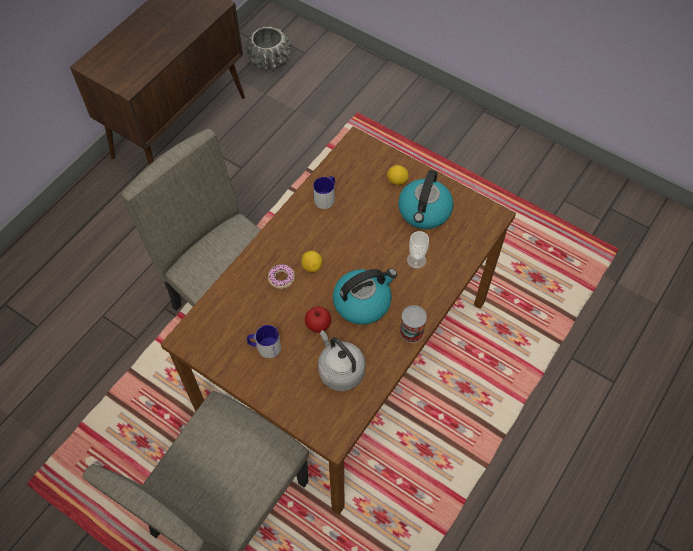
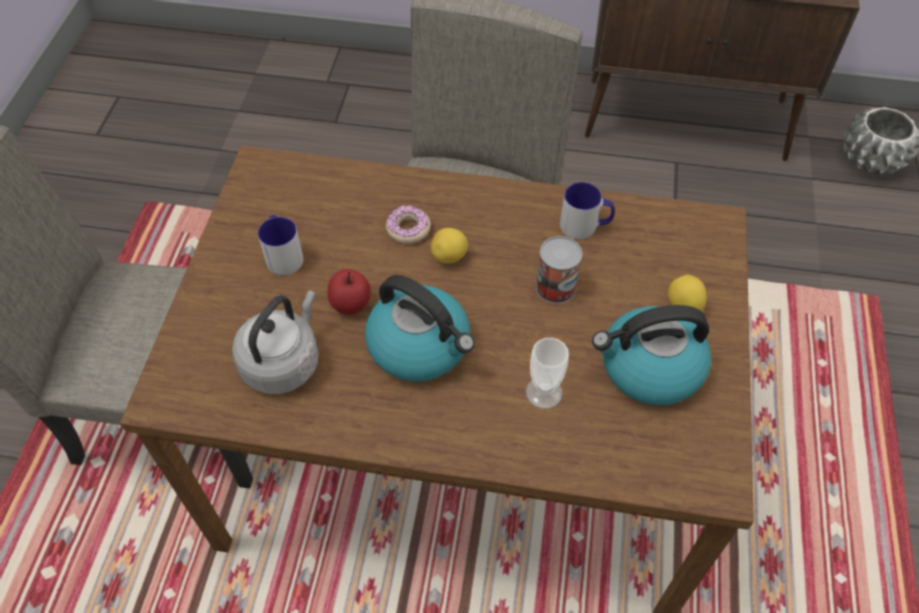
camera: 65 degrees right, 5 degrees down
can [400,305,427,343] -> can moved to [536,236,582,304]

